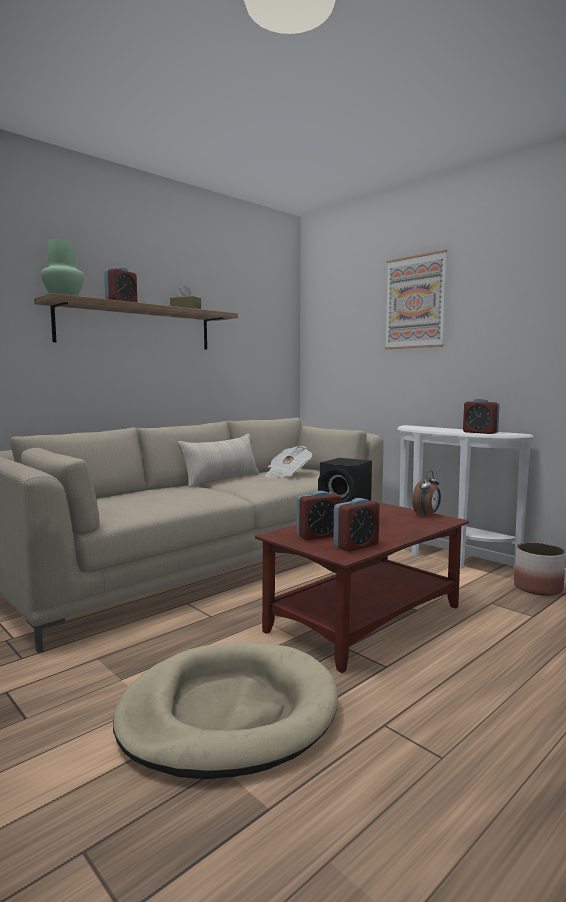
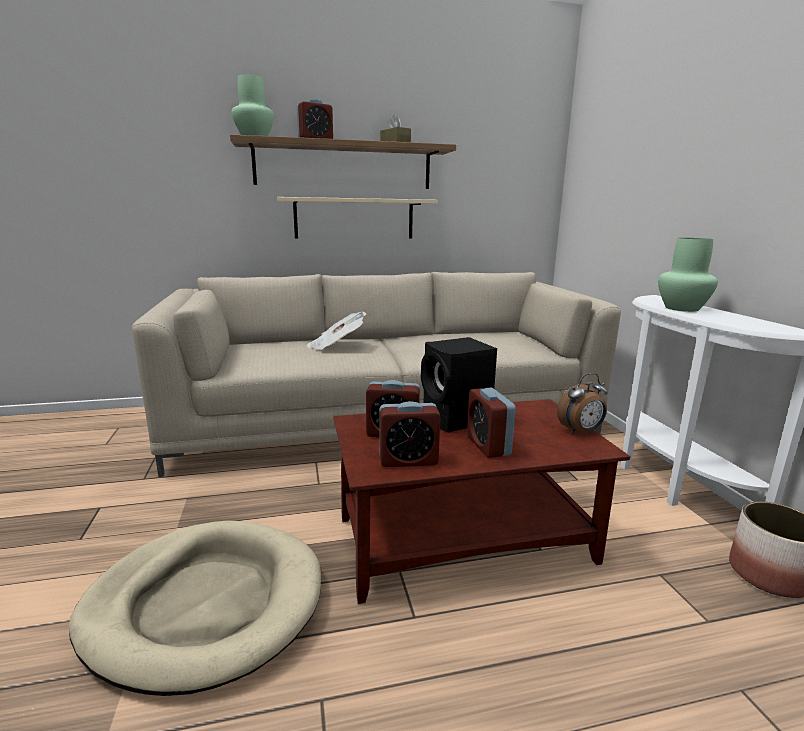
camera: 30 degrees right, 10 degrees up
beige pillow [178,434,259,488] -> none
newspaper [265,446,312,478] -> newspaper moved to [307,312,366,350]
picture [385,250,447,349] -> none
alarm clock [463,398,500,434] -> alarm clock moved to [467,387,516,458]
none -> beige shelf [277,197,438,239]
none -> green vase [658,238,718,312]

